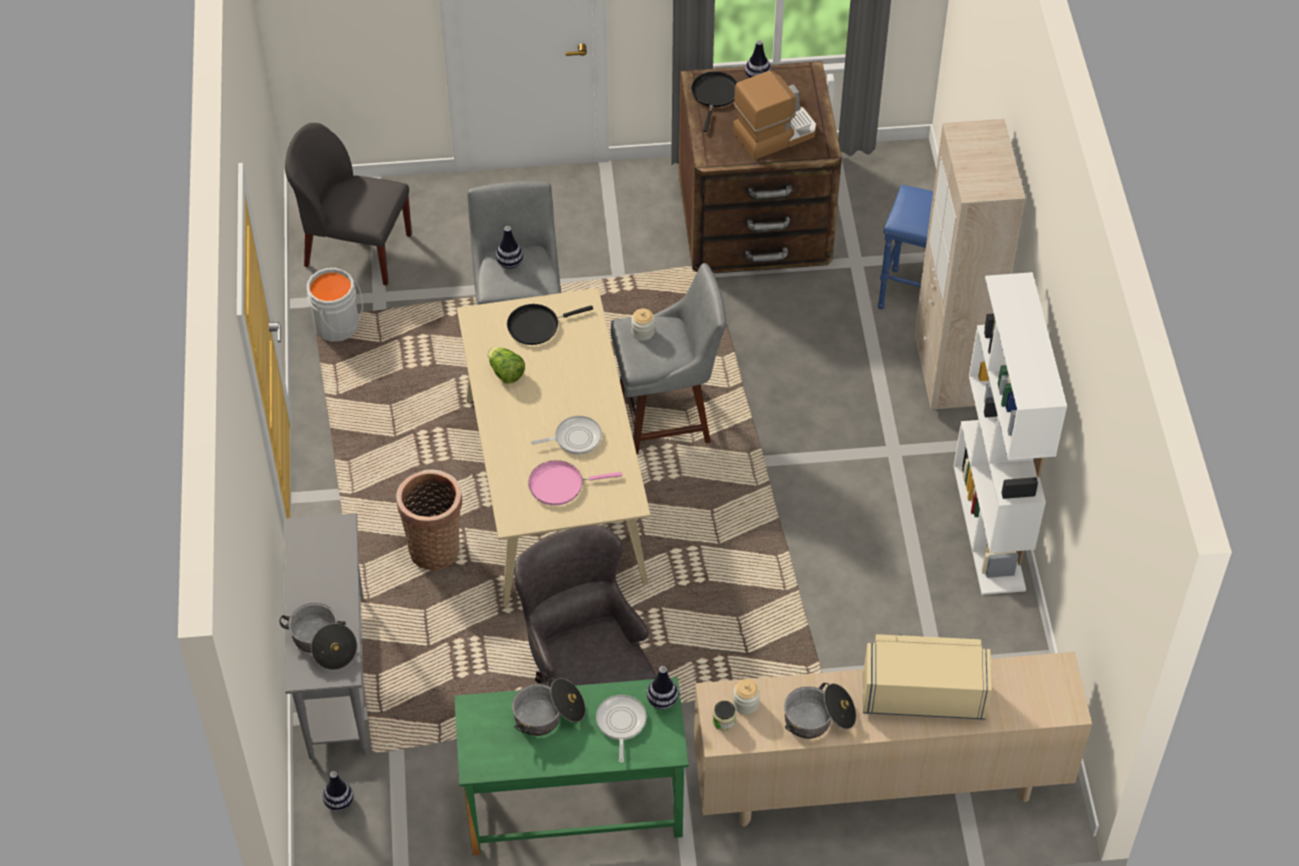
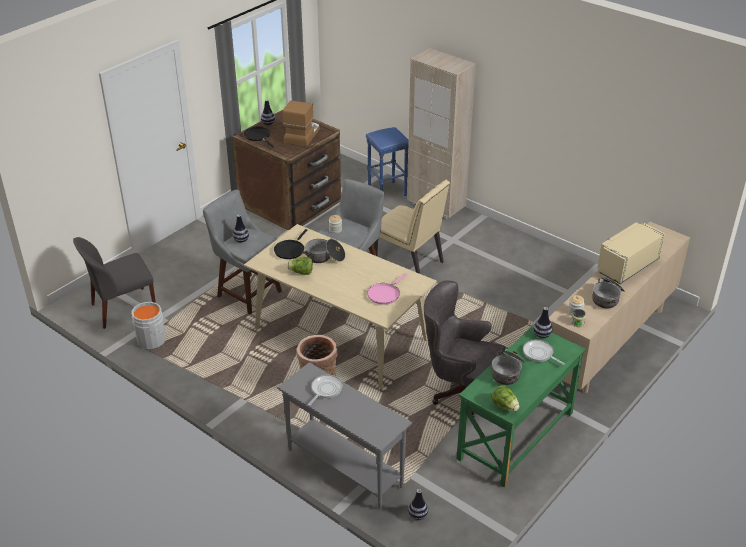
camera: 45 degrees left, 15 degrees down
cooking pot [279,603,357,670] -> cooking pot moved to [303,239,345,263]
frying pan [531,416,602,455] -> frying pan moved to [308,375,343,406]
white bookcase [953,272,1067,595] -> none
none -> beige chair [374,180,450,274]
none -> lettuce [492,385,519,411]

